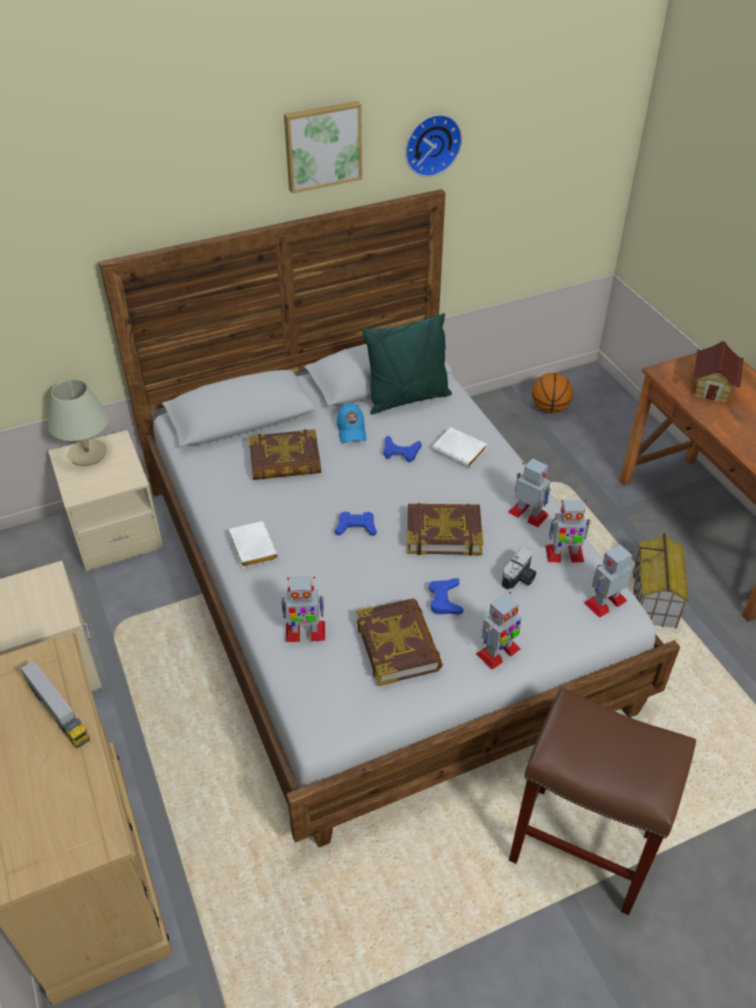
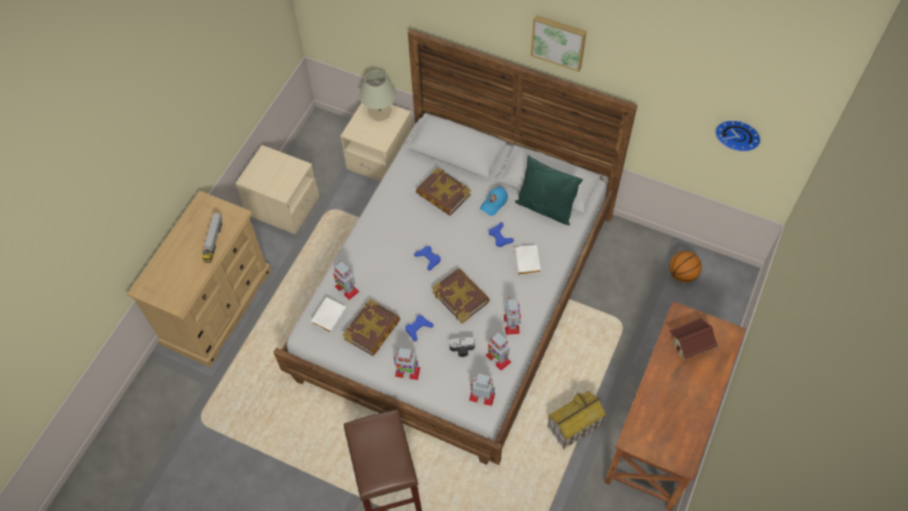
camera: 50 degrees right, 15 degrees up
white book [229,521,278,568] -> white book moved to [311,297,346,333]
wall clock [405,114,462,177] -> wall clock moved to [715,120,761,152]

